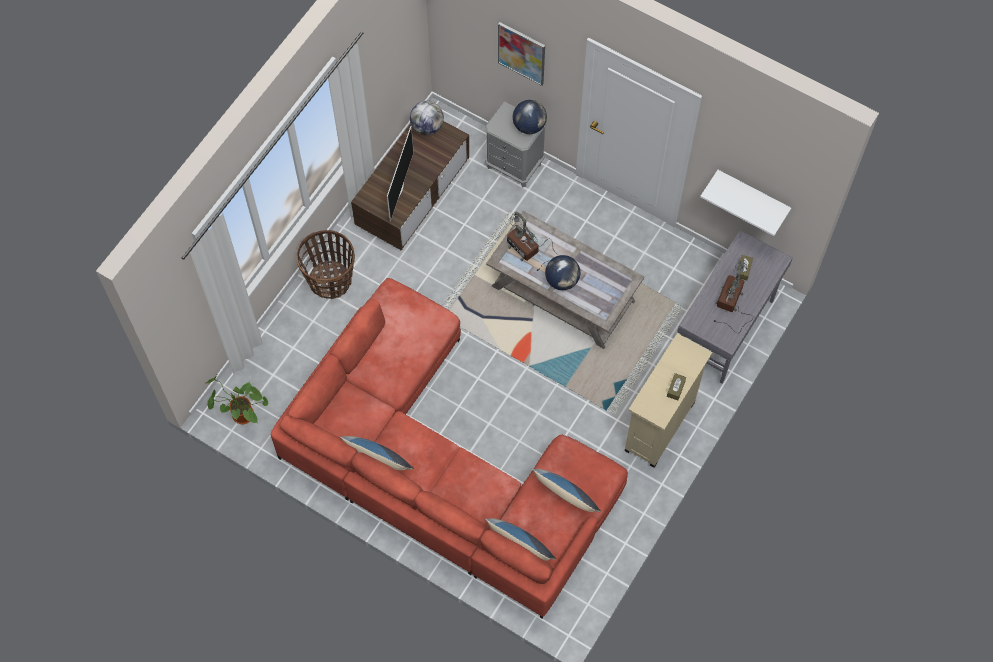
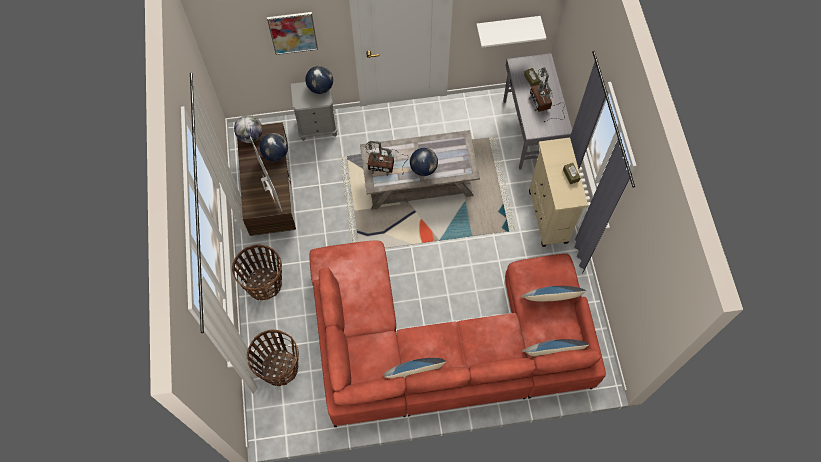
camera: 40 degrees left, 0 degrees up
potted plant [205,373,268,424] -> none
none -> basket [247,330,299,386]
none -> globe [260,133,288,161]

